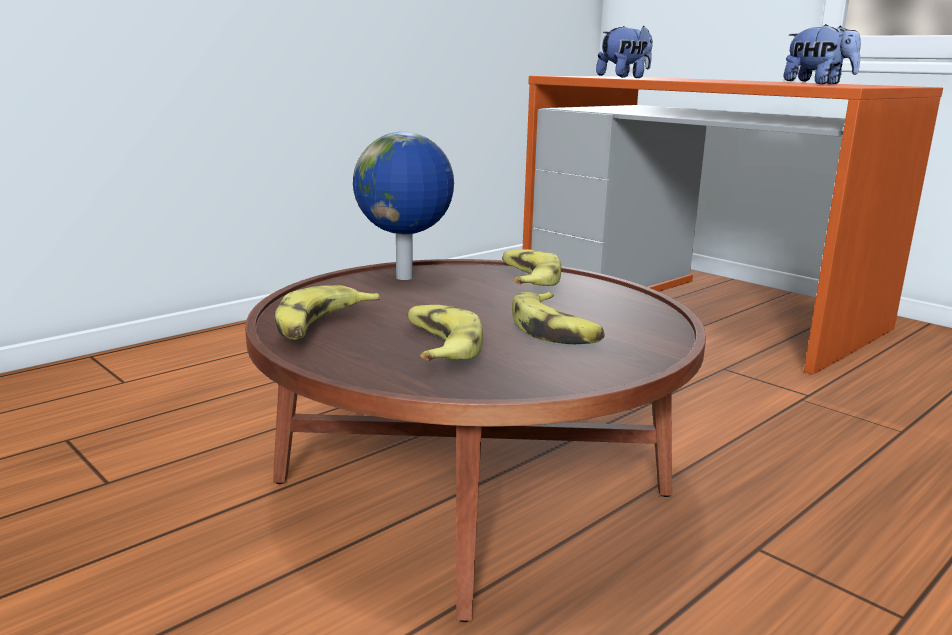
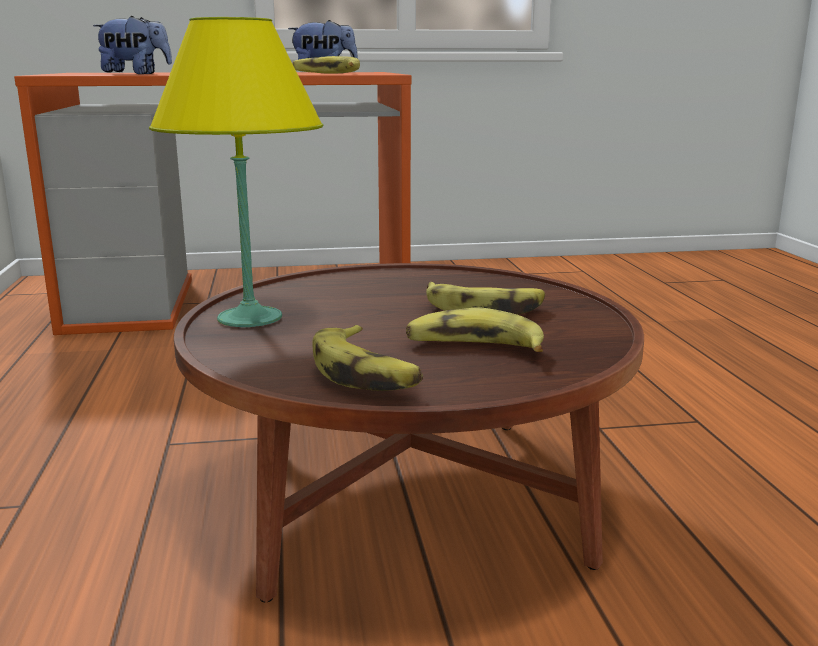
camera: 55 degrees left, 0 degrees up
globe [353,132,454,280] -> yellow table lamp [149,17,323,327]
banana [502,249,561,286] -> banana moved to [292,56,360,74]
plush toy [596,25,653,78] -> plush toy turned 90 degrees clockwise [93,15,172,74]

